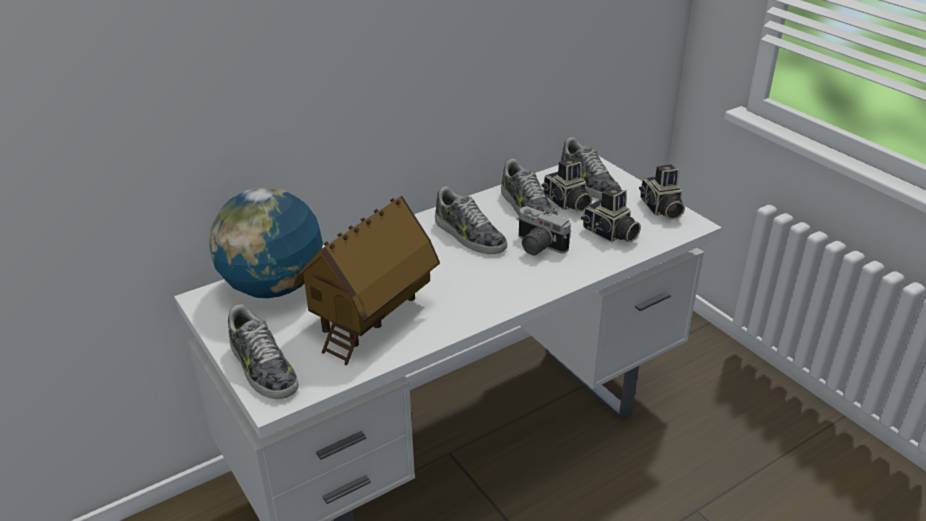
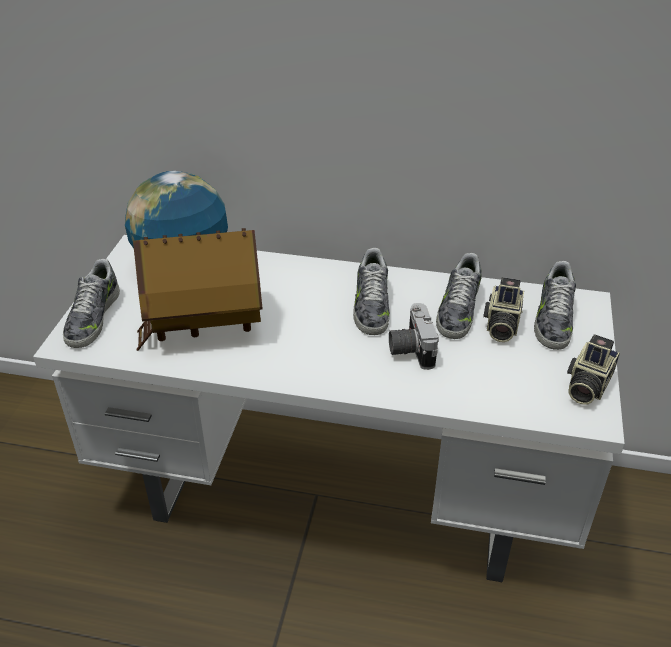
camera: 45 degrees right, 5 degrees up
camera [581,187,641,242] -> none

